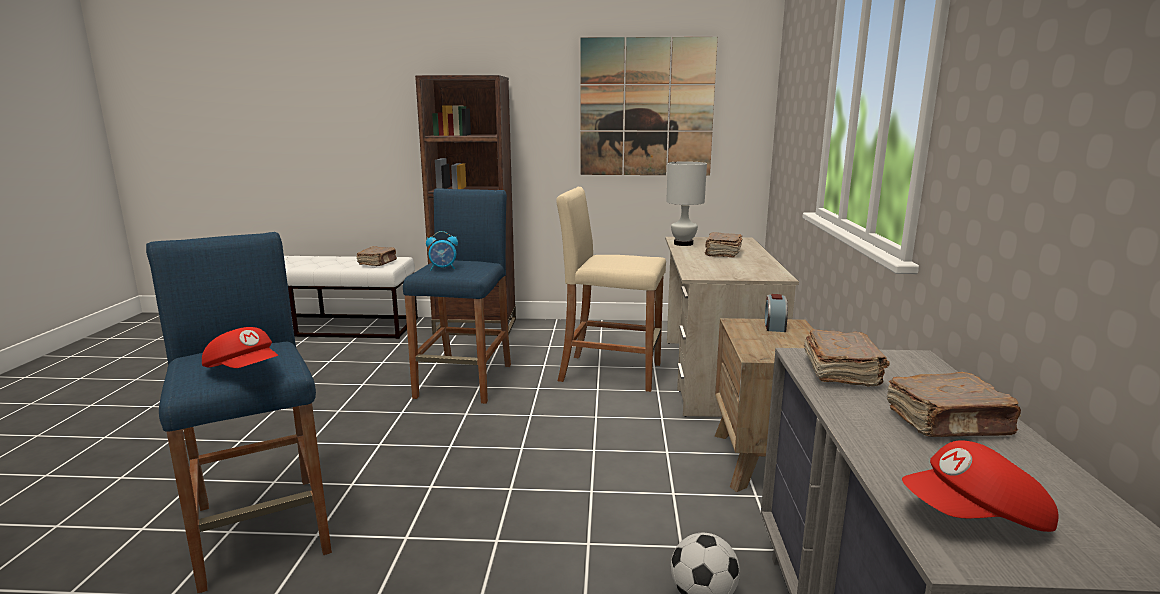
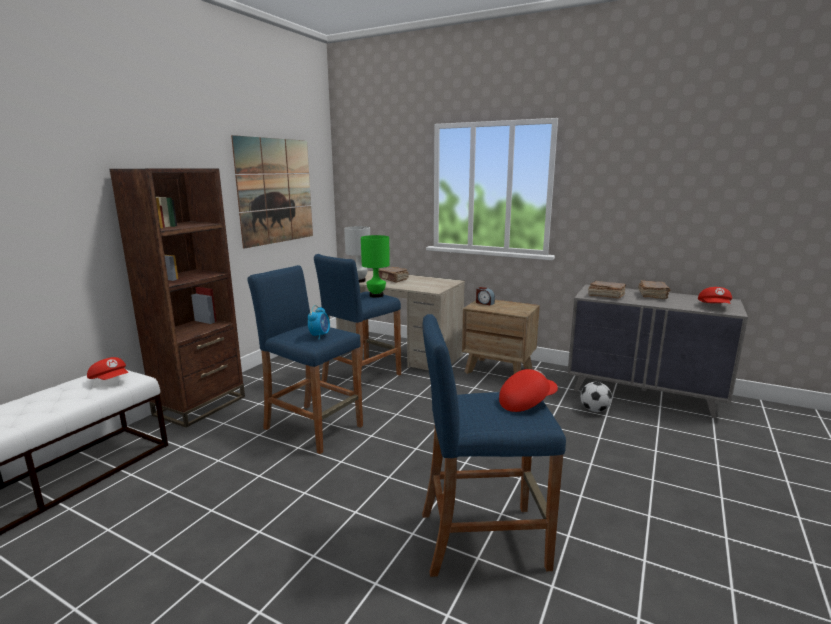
camera: 65 degrees left, 0 degrees up
brown book [357,246,397,266] -> red cap [87,357,128,380]
beige stool [556,187,666,392] -> blue stool [314,254,401,391]
none -> green table lamp [361,235,390,298]

